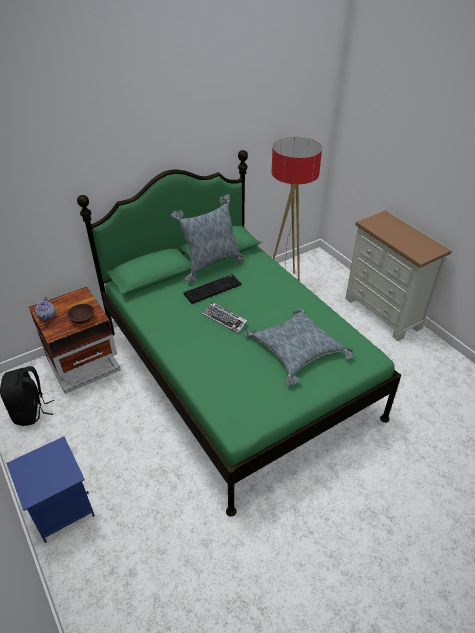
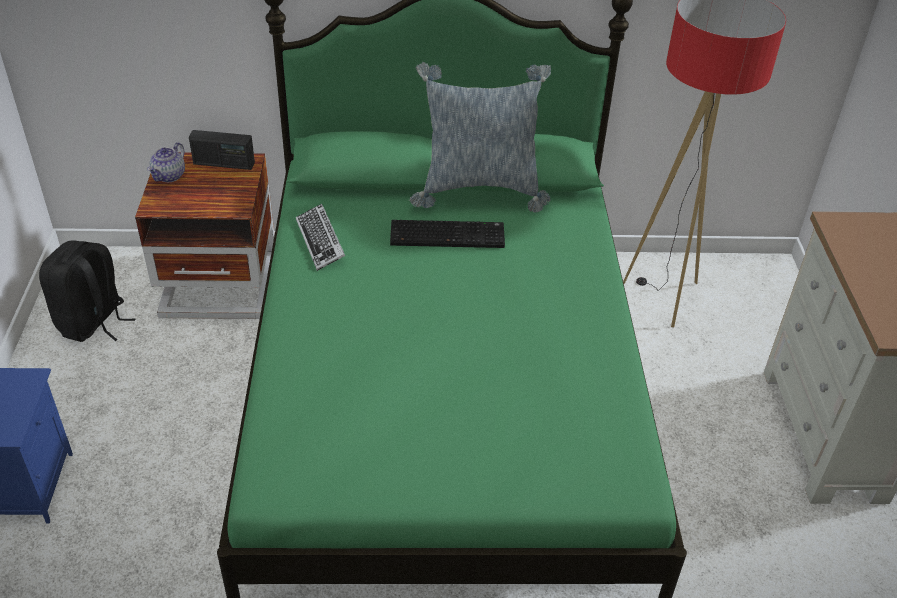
camera: 30 degrees right, 0 degrees up
brown bowl [67,304,95,324] -> none
keyboard [203,302,247,334] -> keyboard moved to [296,204,345,271]
pillow [244,308,354,385] -> none
none -> radio [189,130,255,170]

